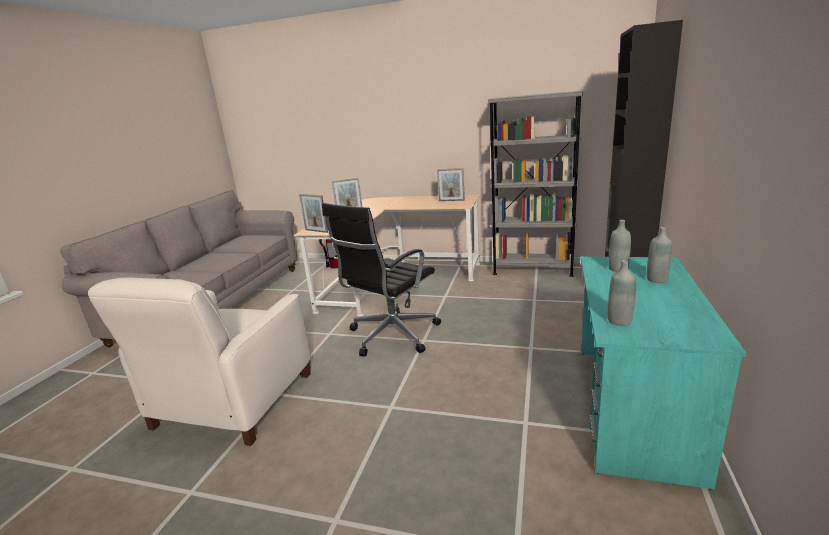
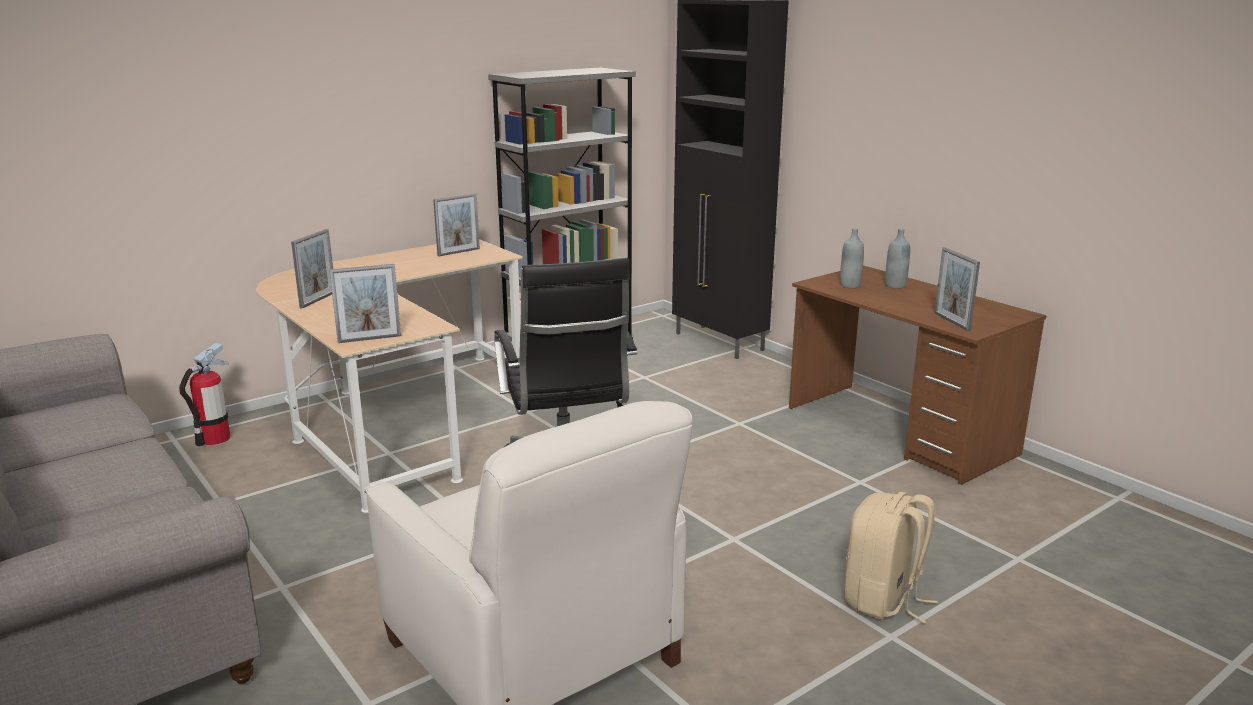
camera: 55 degrees left, 0 degrees up
turquoise desk [581,256,747,489] -> brown desk [789,265,1047,485]
grey bottle [608,260,636,326] -> picture frame [934,247,980,331]
none -> beige backpack [844,492,938,624]

